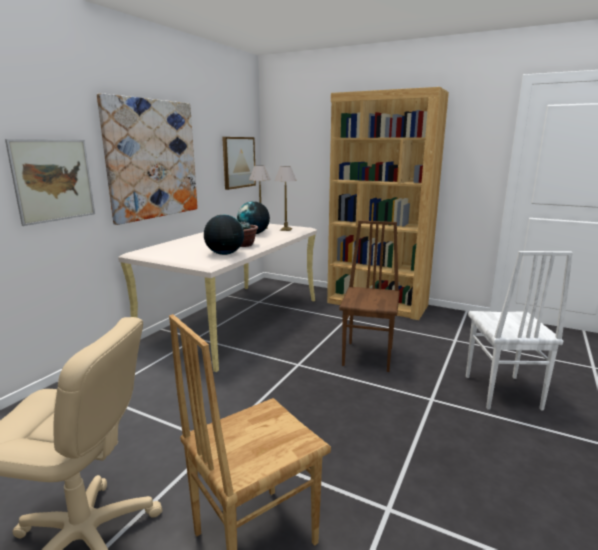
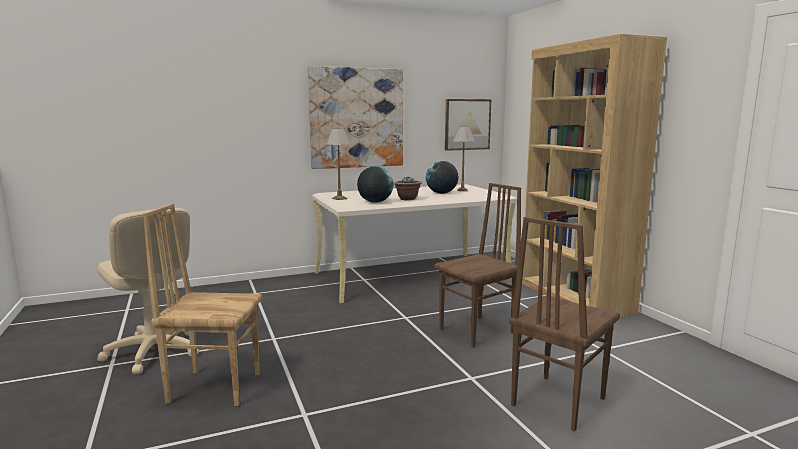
camera: 40 degrees right, 5 degrees down
picture [5,139,95,226] -> none
table lamp [274,166,297,231] -> table lamp moved to [326,128,350,200]
white chair [466,251,573,411] -> brown chair [509,217,620,432]

